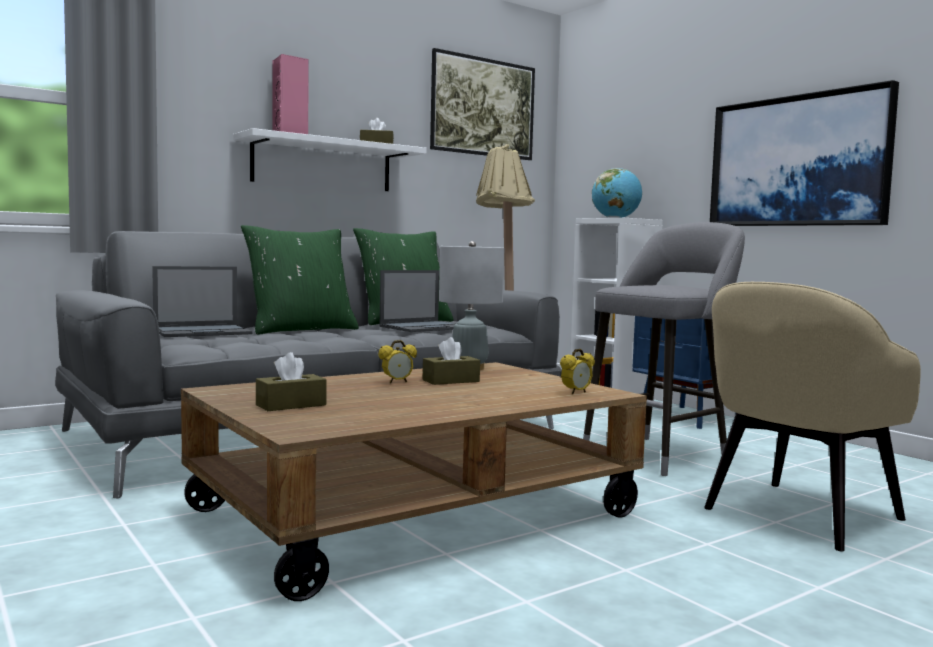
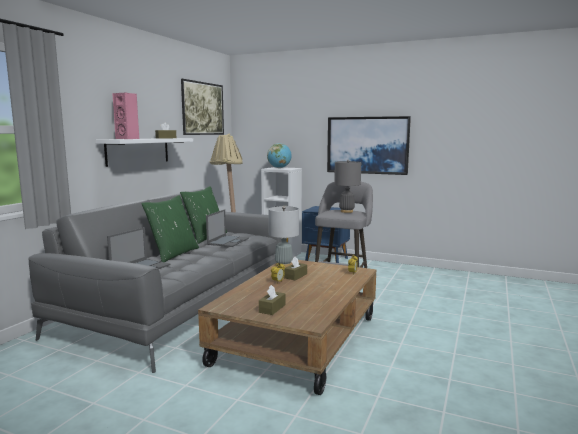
camera: 30 degrees left, 5 degrees up
beige armchair [704,282,921,551] -> none
none -> grey table lamp [334,160,361,213]

